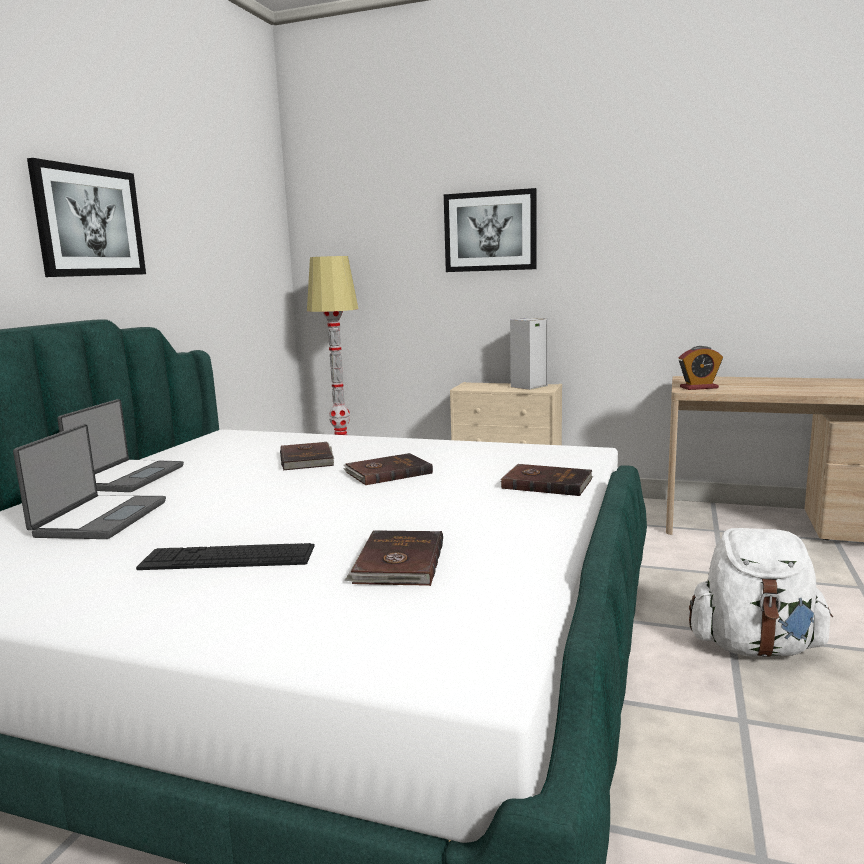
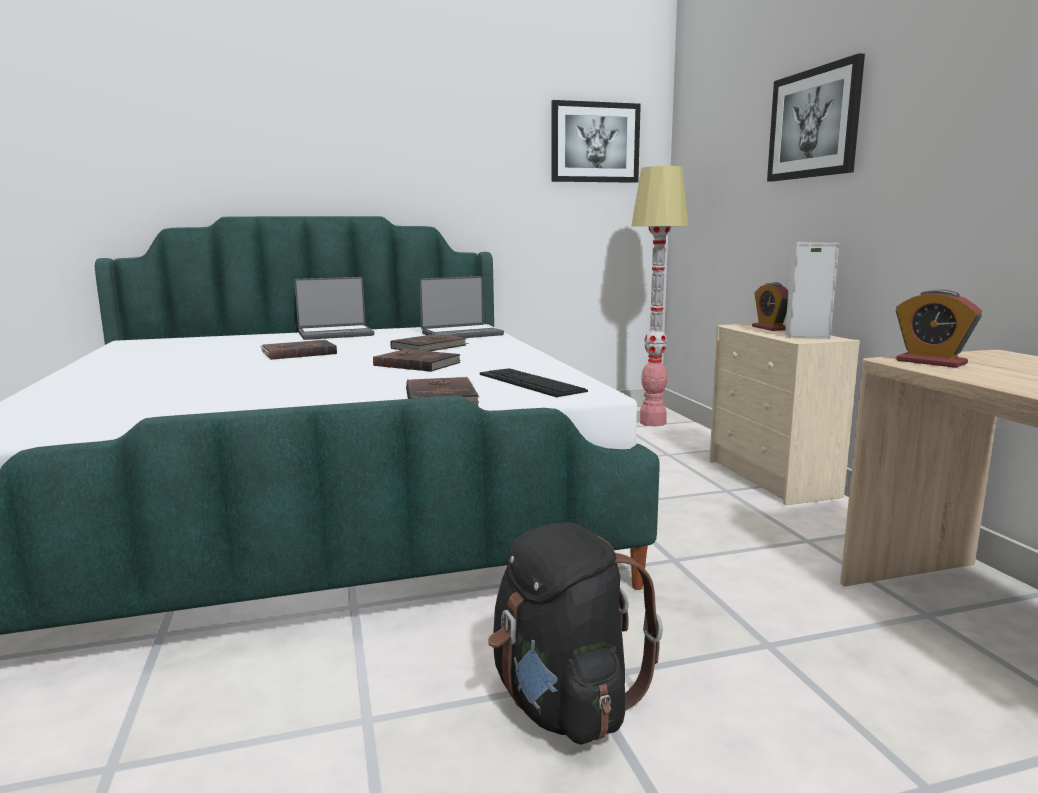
camera: 55 degrees right, 0 degrees up
laptop [13,424,166,539] -> laptop moved to [419,276,504,338]
picture [27,158,146,277] -> picture moved to [551,100,641,183]
keyboard [136,543,315,570] -> keyboard moved to [480,368,588,397]
brown book [345,531,443,586] -> brown book moved to [260,340,337,360]
white backpack [689,528,833,657] -> black backpack [488,522,663,745]
none -> alarm clock [752,282,788,331]

